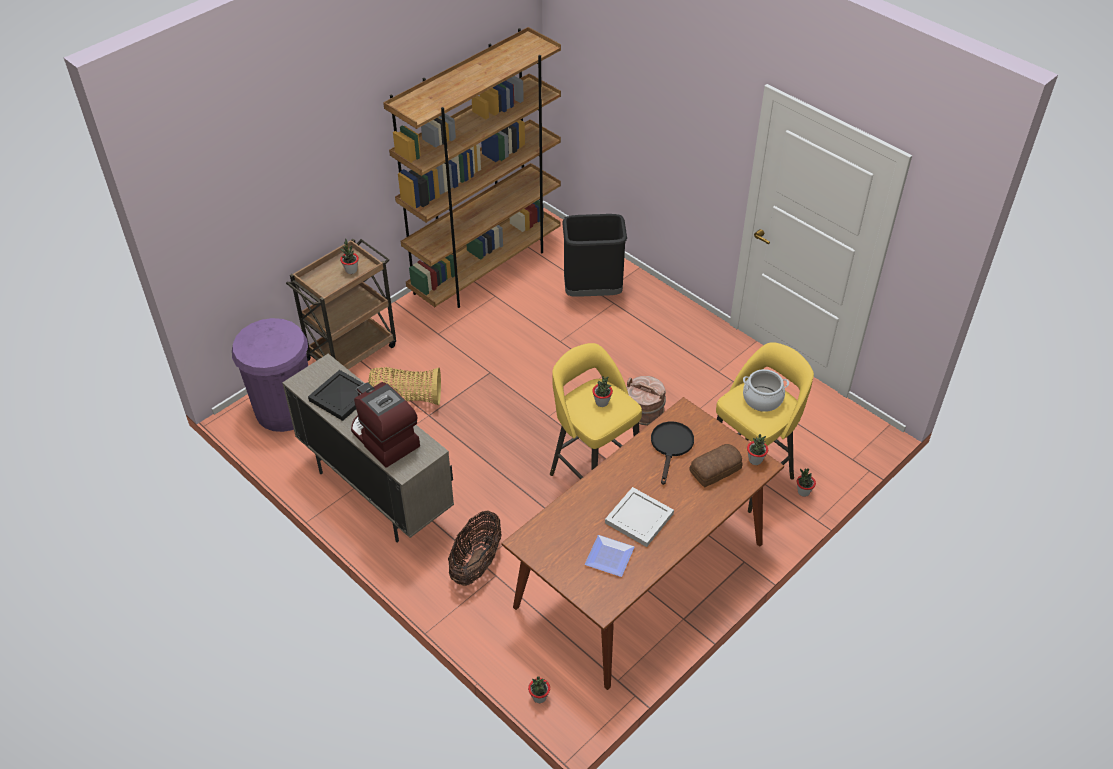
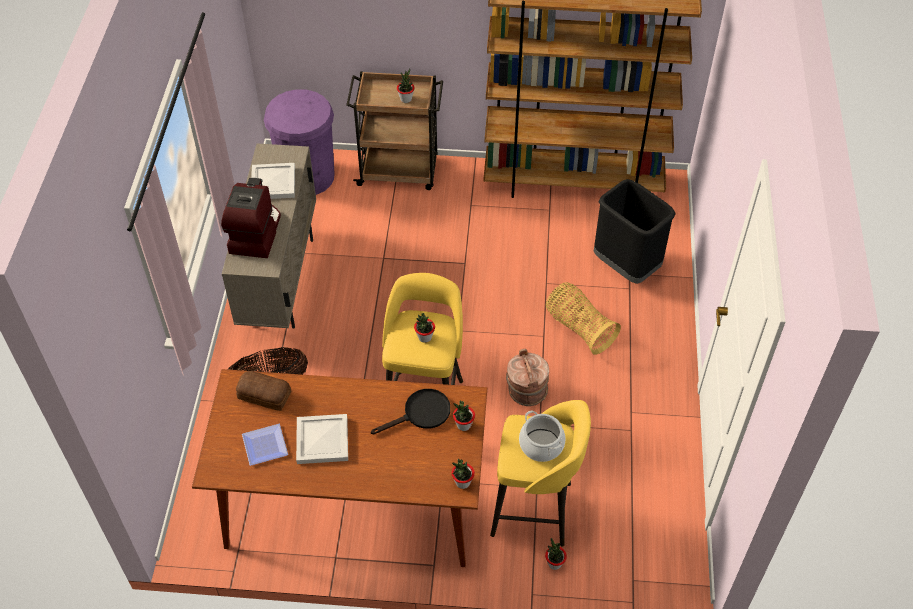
camera: 50 degrees right, 5 degrees up
black tray [308,370,364,421] -> white tray [251,163,295,199]
basket [368,367,441,405] -> basket moved to [546,282,621,355]
potted plant [528,676,550,703] -> potted plant moved to [453,401,475,431]
bread [689,444,742,487] -> bread moved to [236,371,291,411]

